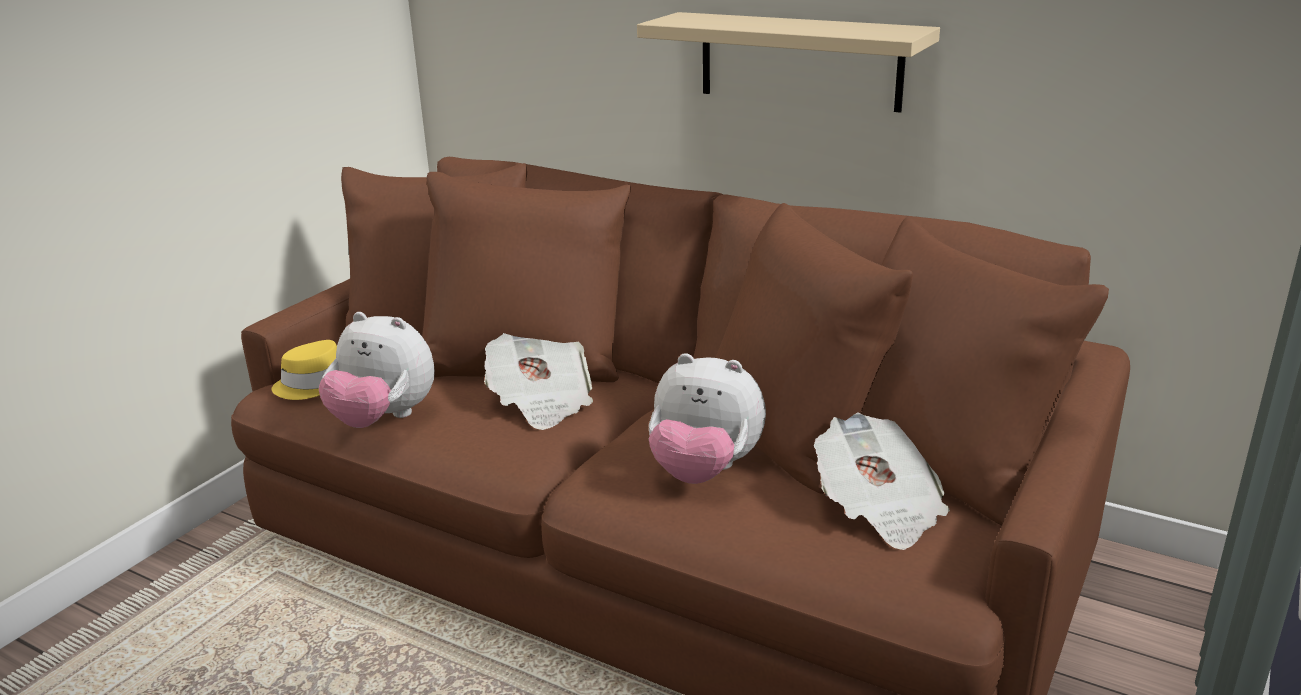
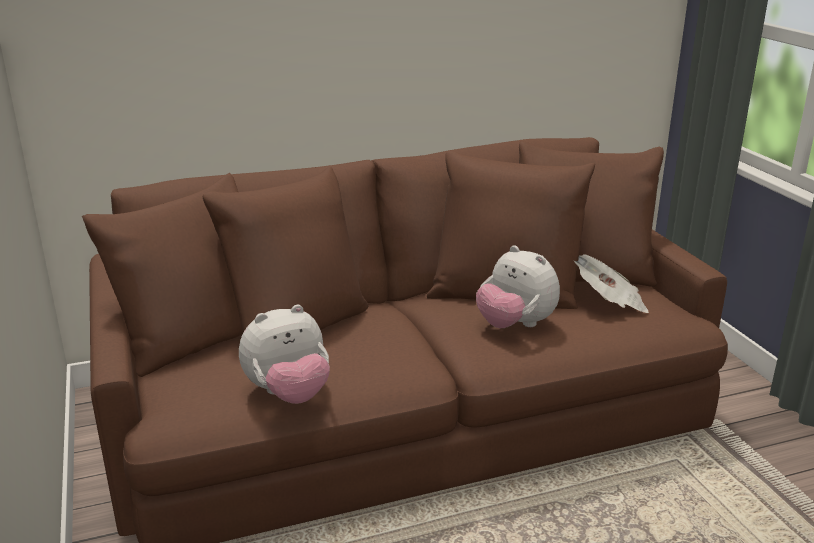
camera: 50 degrees left, 0 degrees up
yellow hat [272,340,337,400] -> none
newspaper [484,333,593,430] -> none
beige shelf [637,12,940,113] -> none
plush toy [649,353,766,484] -> plush toy turned 75 degrees clockwise [476,245,560,328]

